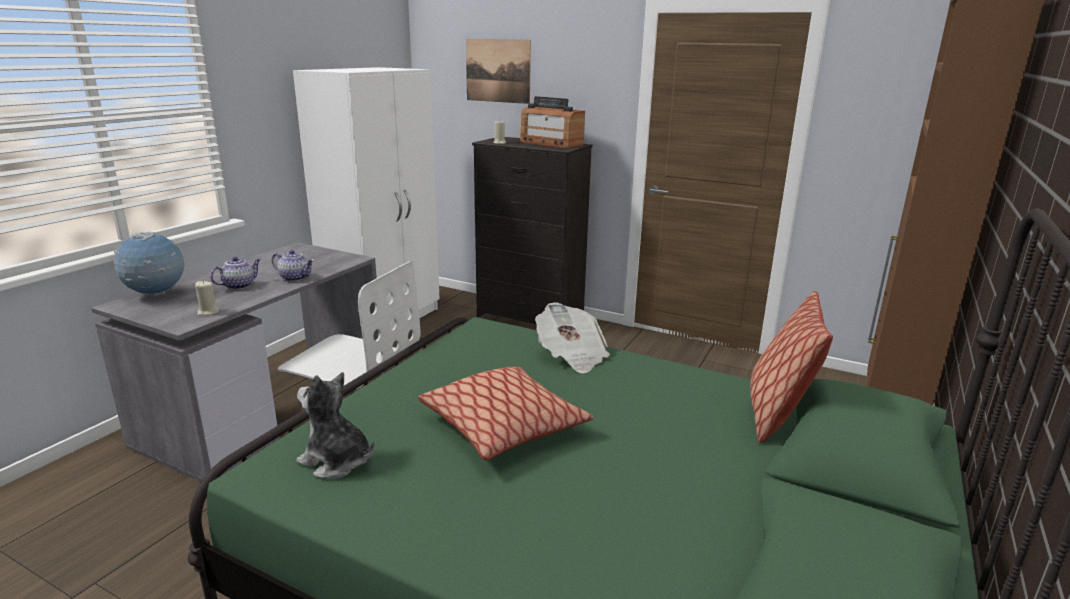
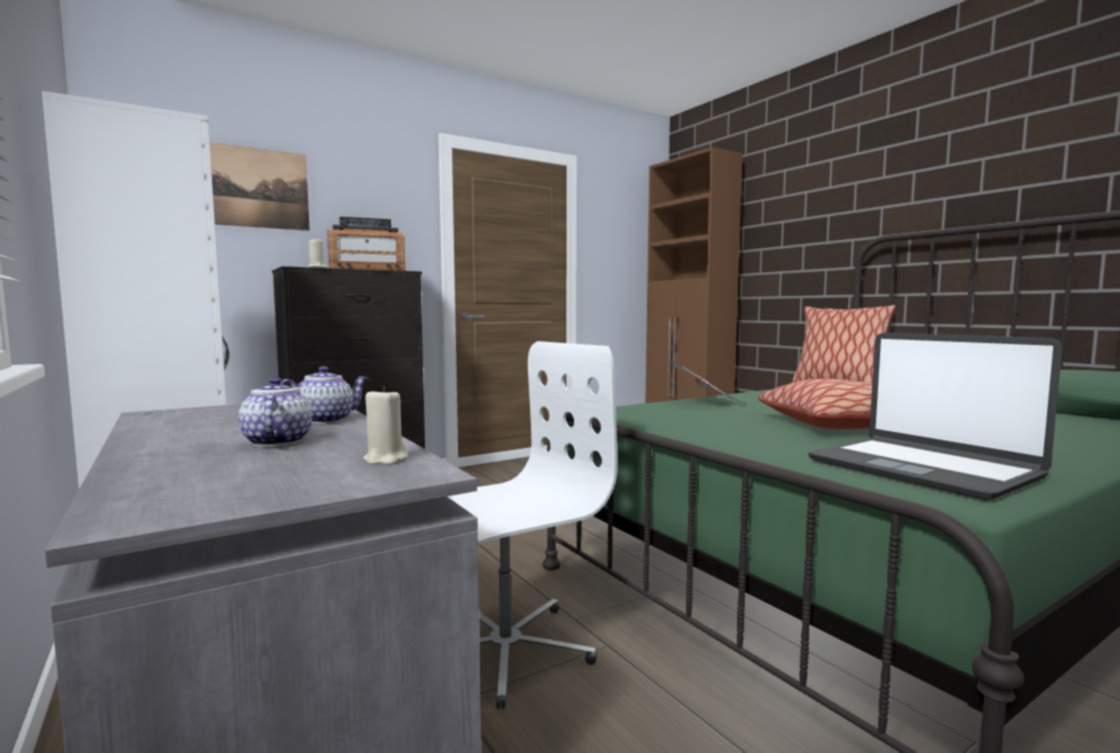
camera: 60 degrees left, 15 degrees down
globe [113,231,184,296] -> none
plush toy [296,372,375,479] -> laptop [808,333,1062,500]

